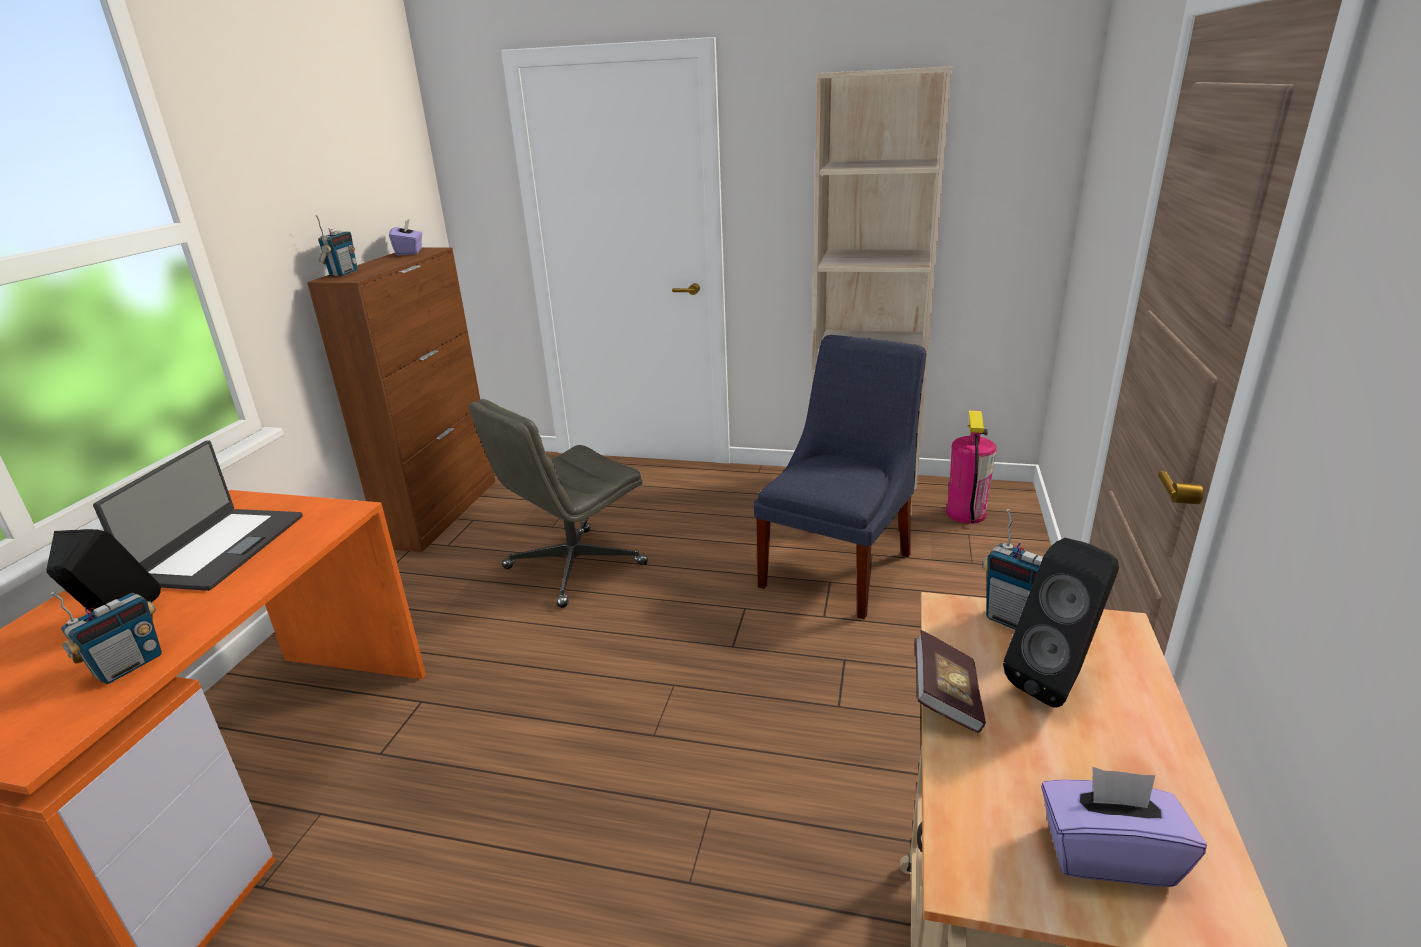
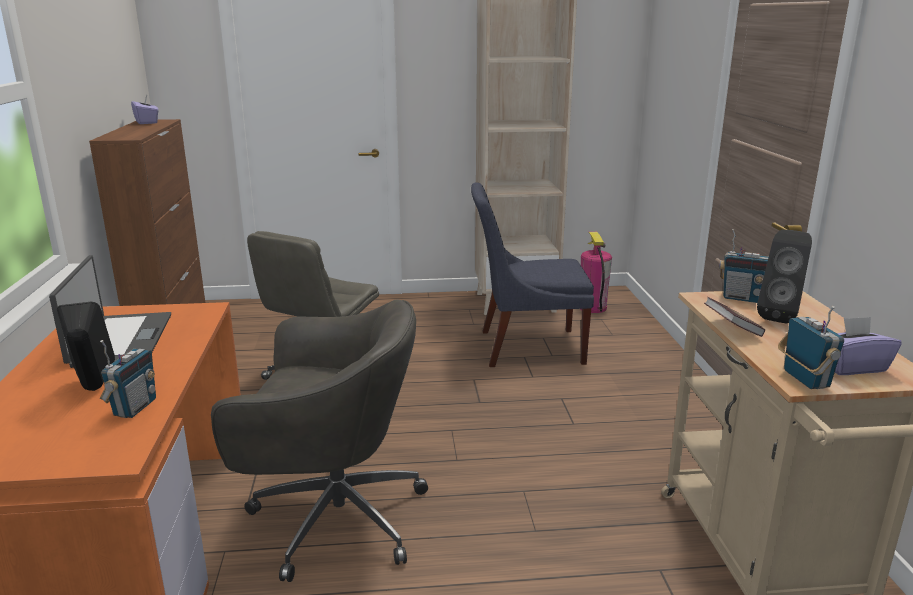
camera: 20 degrees left, 5 degrees down
radio [315,215,357,276] -> radio moved to [778,306,844,389]
blue chair [754,335,927,619] -> blue chair turned 105 degrees counterclockwise [471,182,594,367]
none -> grey office chair [211,299,428,582]

